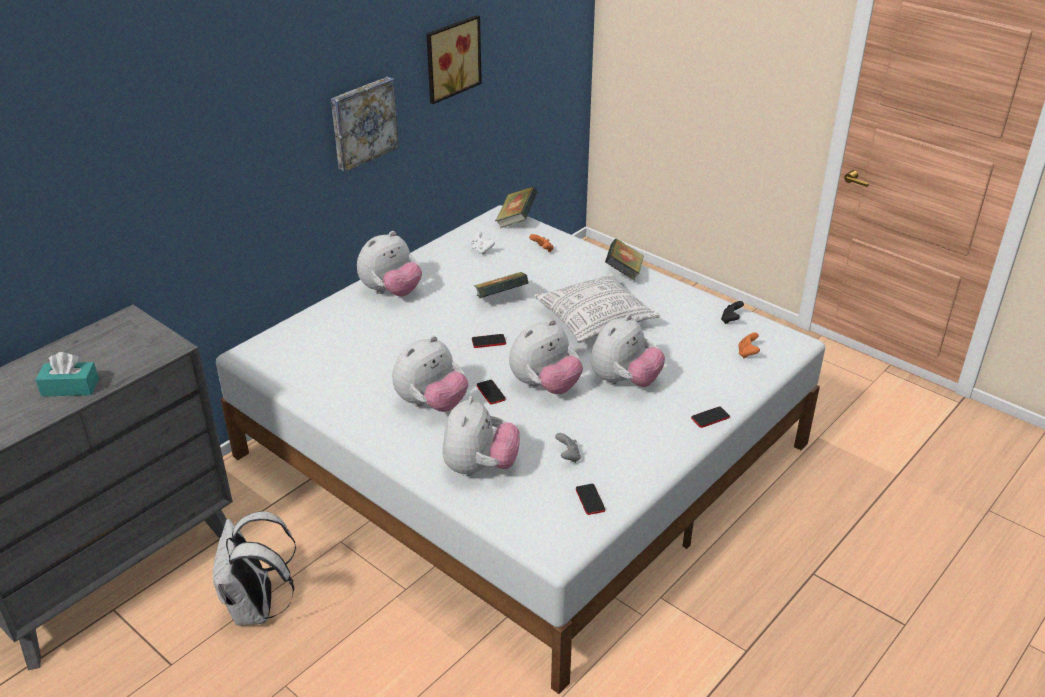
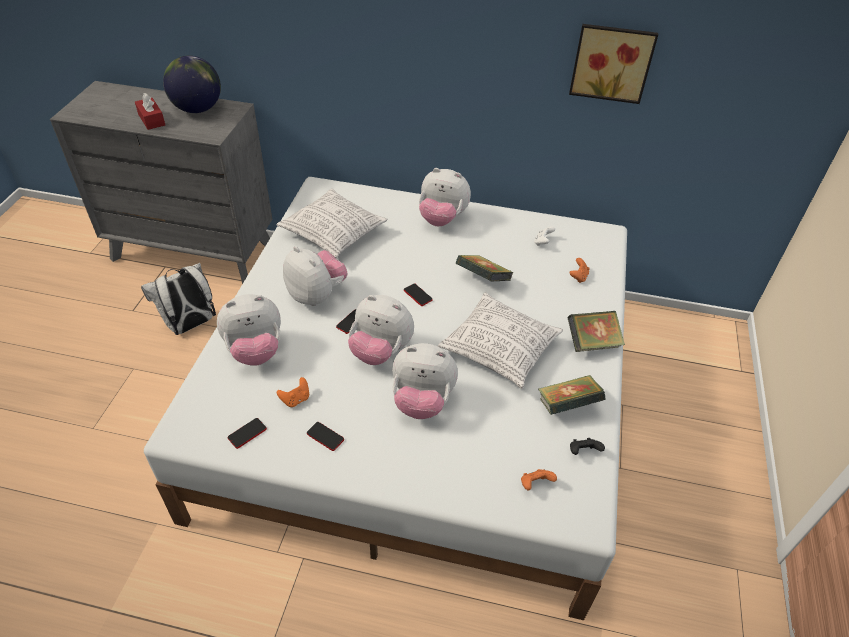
camera: 60 degrees right, 10 degrees up
turquoise tissue box [35,352,99,397] -> red tissue box [135,93,165,130]
picture [331,77,399,172] -> none
plush toy [392,336,468,412] -> plush toy turned 150 degrees counterclockwise [283,246,348,306]
book [496,187,538,228] -> book moved to [538,375,606,415]
grey game controller [555,433,581,463] -> orange game controller [277,377,309,407]
phone [691,407,730,428] -> phone moved to [307,422,344,451]
none -> globe [163,56,221,113]
none -> pillow [277,189,388,259]

